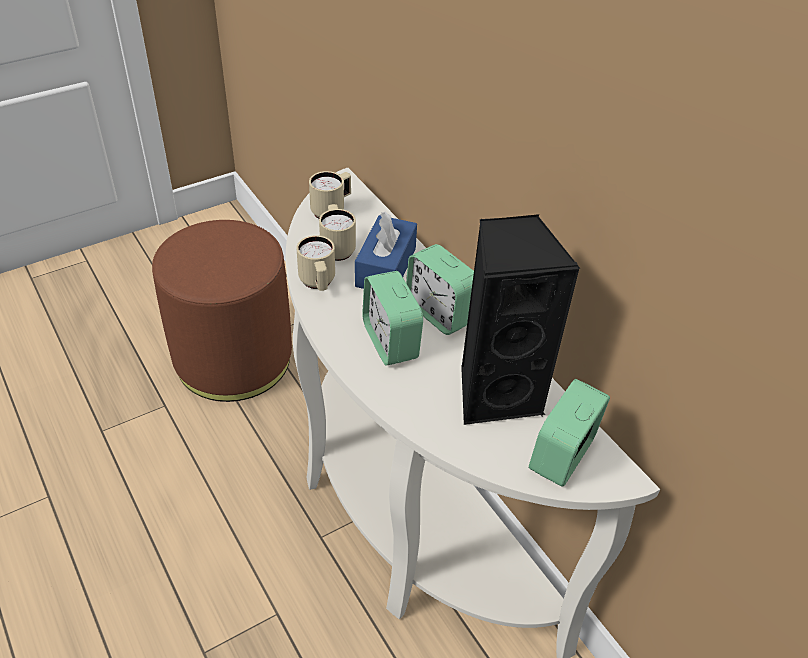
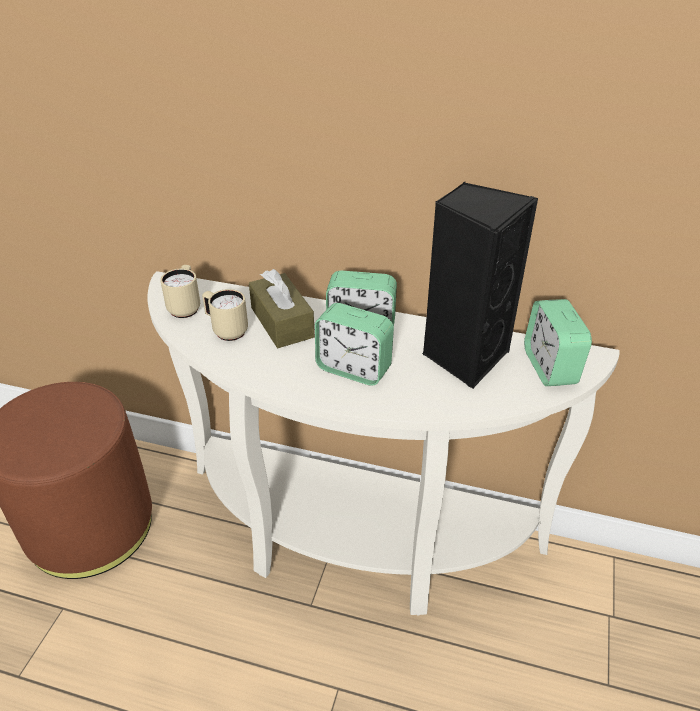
camera: 40 degrees left, 5 degrees down
beige mug [296,235,335,291] -> none
blue tissue box [355,212,417,289] -> brown tissue box [249,269,315,348]

